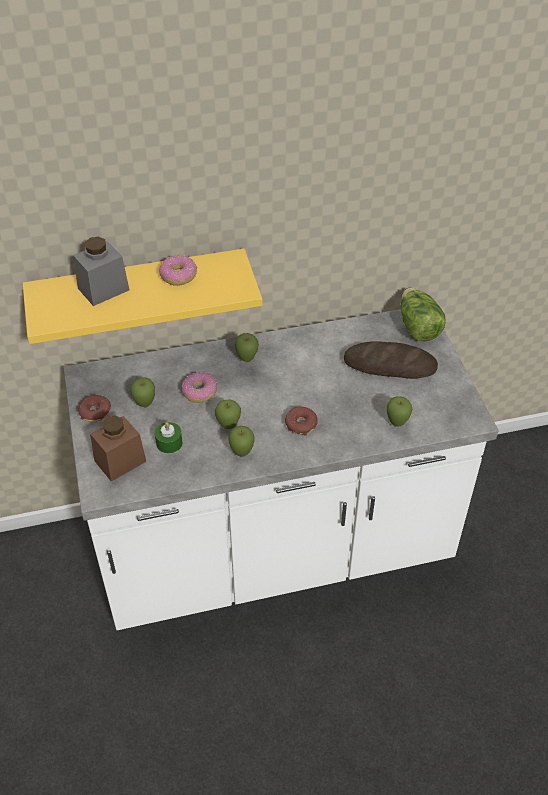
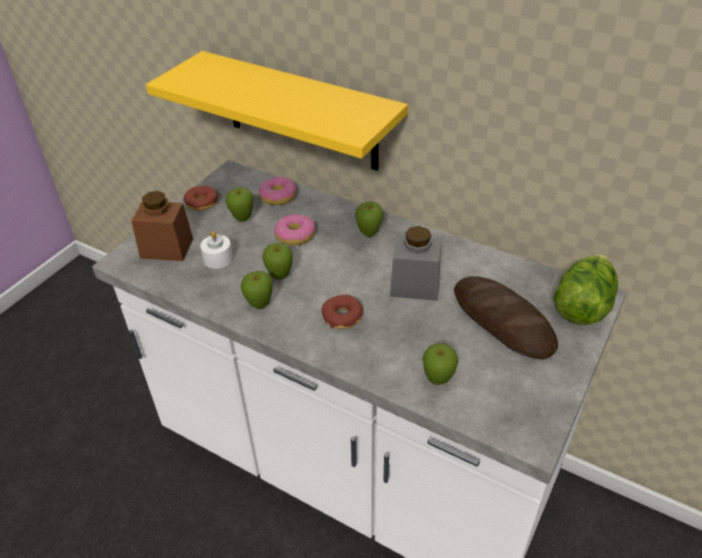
camera: 45 degrees right, 5 degrees down
grey jar [73,237,129,306] -> grey jar moved to [390,226,441,301]
green candle [155,422,182,453] -> white candle [200,231,233,269]
donut [159,255,197,286] -> donut moved to [258,177,297,205]

